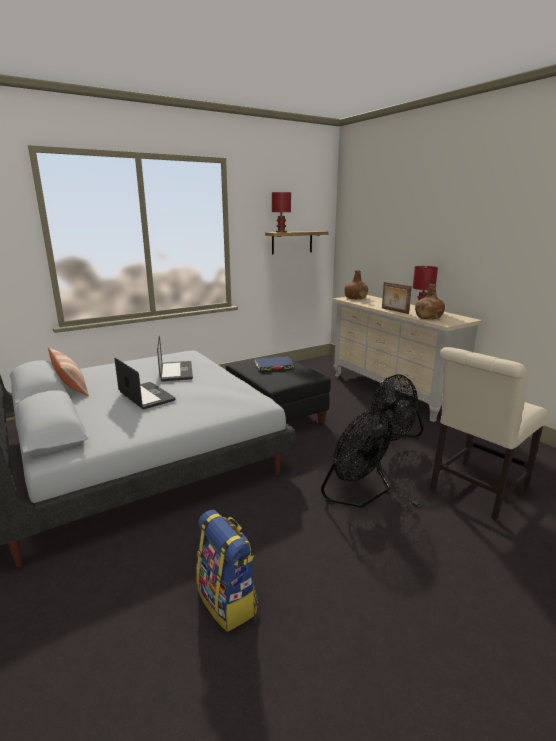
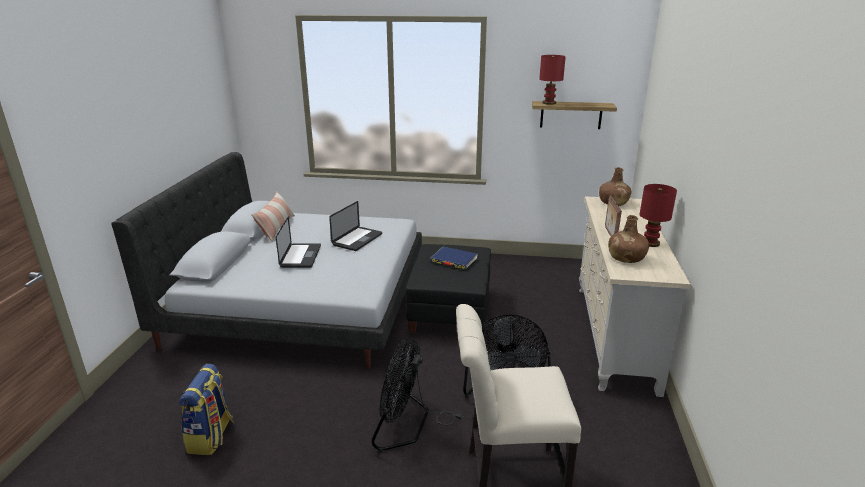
camera: 40 degrees right, 5 degrees up
black fan [321,410,420,508] -> black fan turned 75 degrees counterclockwise [372,338,463,453]

